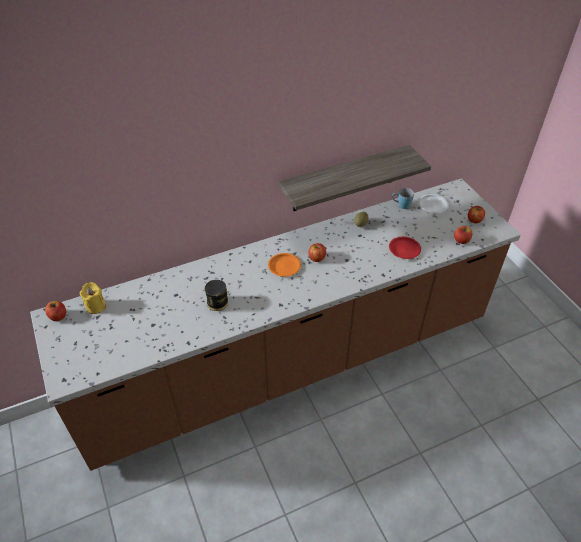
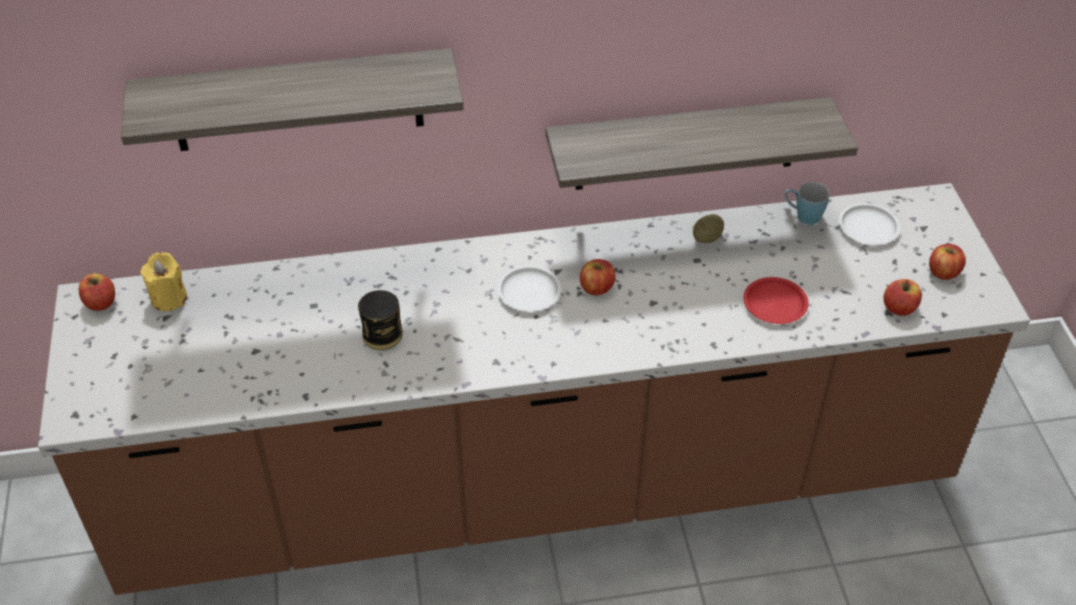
camera: 15 degrees right, 0 degrees up
orange plate [268,253,301,277] -> white plate [497,265,561,312]
none -> shelf [121,48,464,151]

